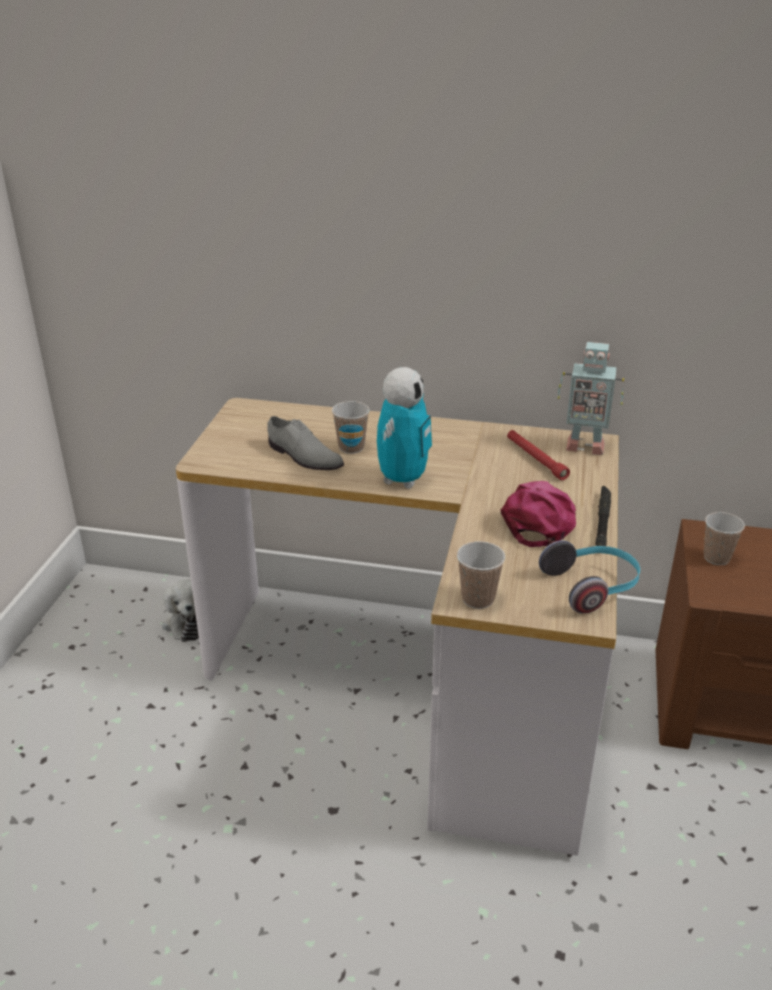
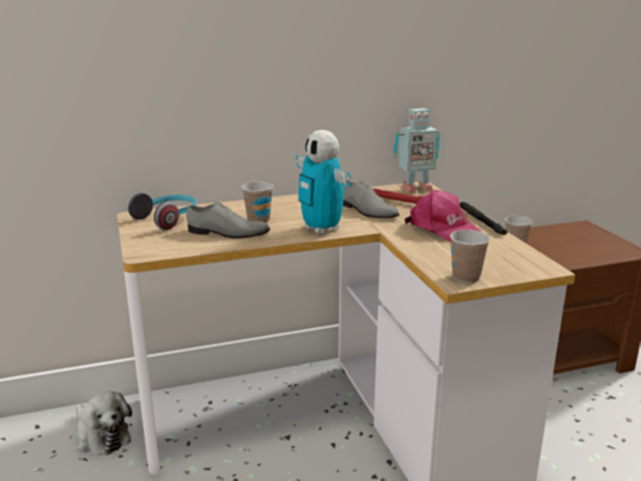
camera: 30 degrees left, 10 degrees down
toy robot [377,367,432,489] -> toy robot turned 150 degrees clockwise [296,130,351,235]
pink cap [501,481,576,547] -> pink cap turned 150 degrees clockwise [405,190,482,242]
headphones [539,540,640,614] -> headphones moved to [128,193,196,230]
none -> grey shoe [343,180,399,218]

